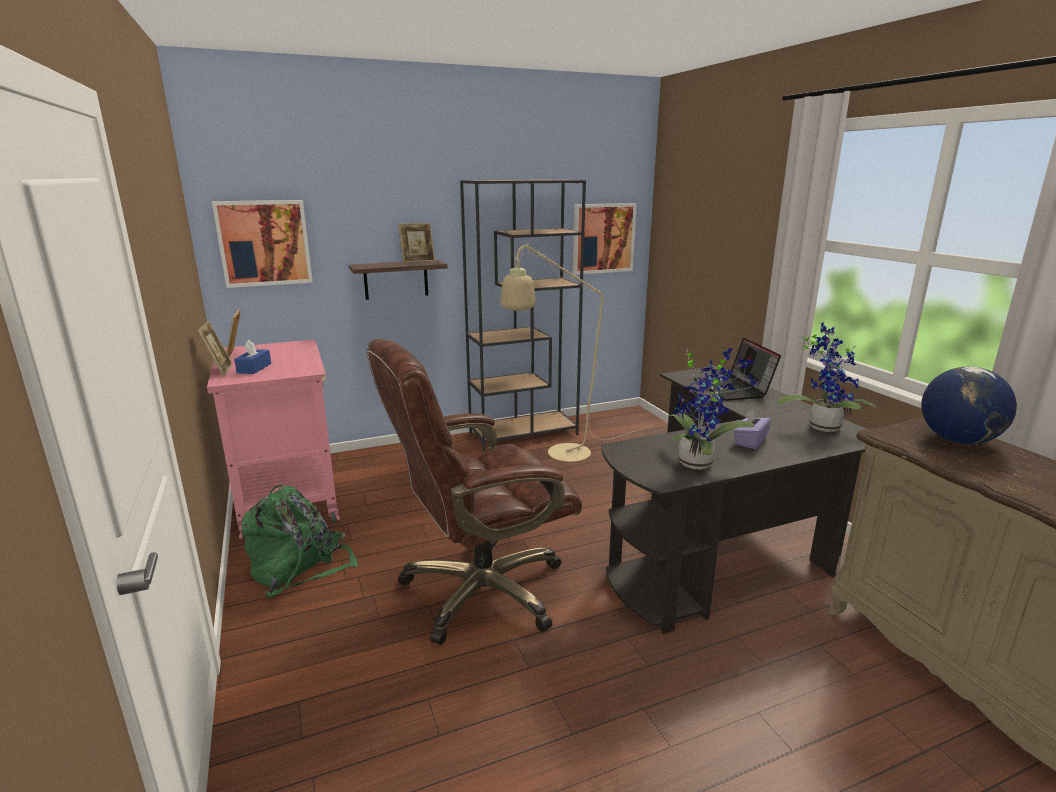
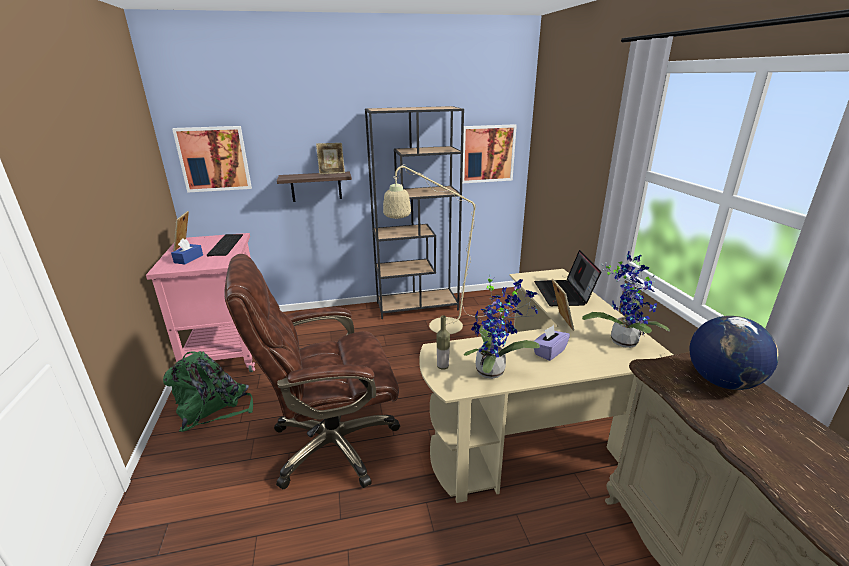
camera: 10 degrees right, 5 degrees up
picture frame [198,321,232,376] -> picture frame moved to [552,278,574,331]
black desk [601,366,866,634] -> beige desk [419,269,673,503]
none -> keyboard [207,234,243,256]
none -> bottle [436,315,450,370]

